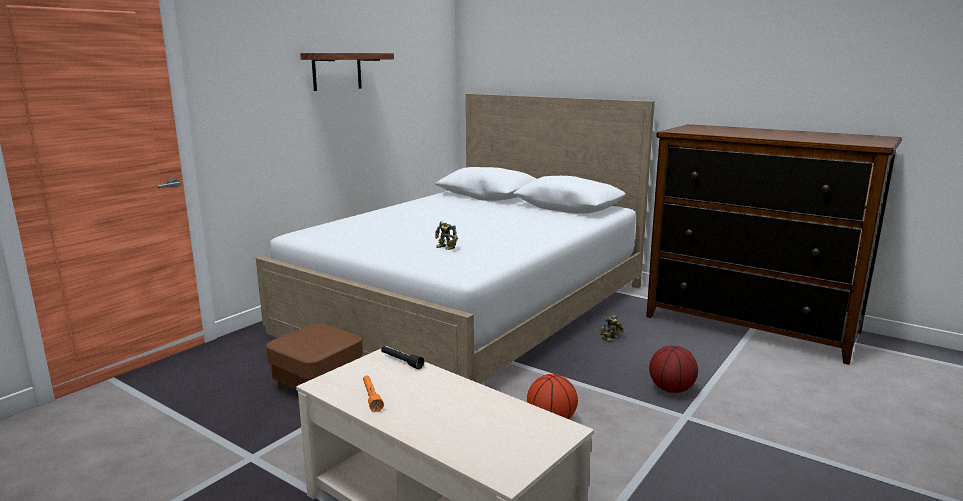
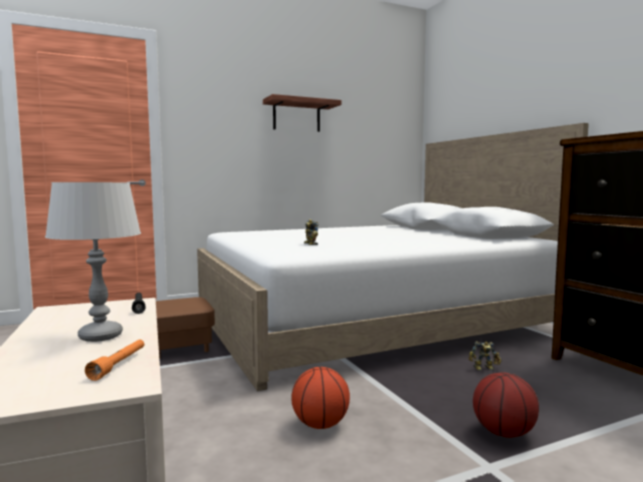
camera: 30 degrees right, 10 degrees down
orange flashlight [363,375,384,412] -> orange flashlight moved to [85,339,144,381]
none -> grey table lamp [45,182,141,342]

